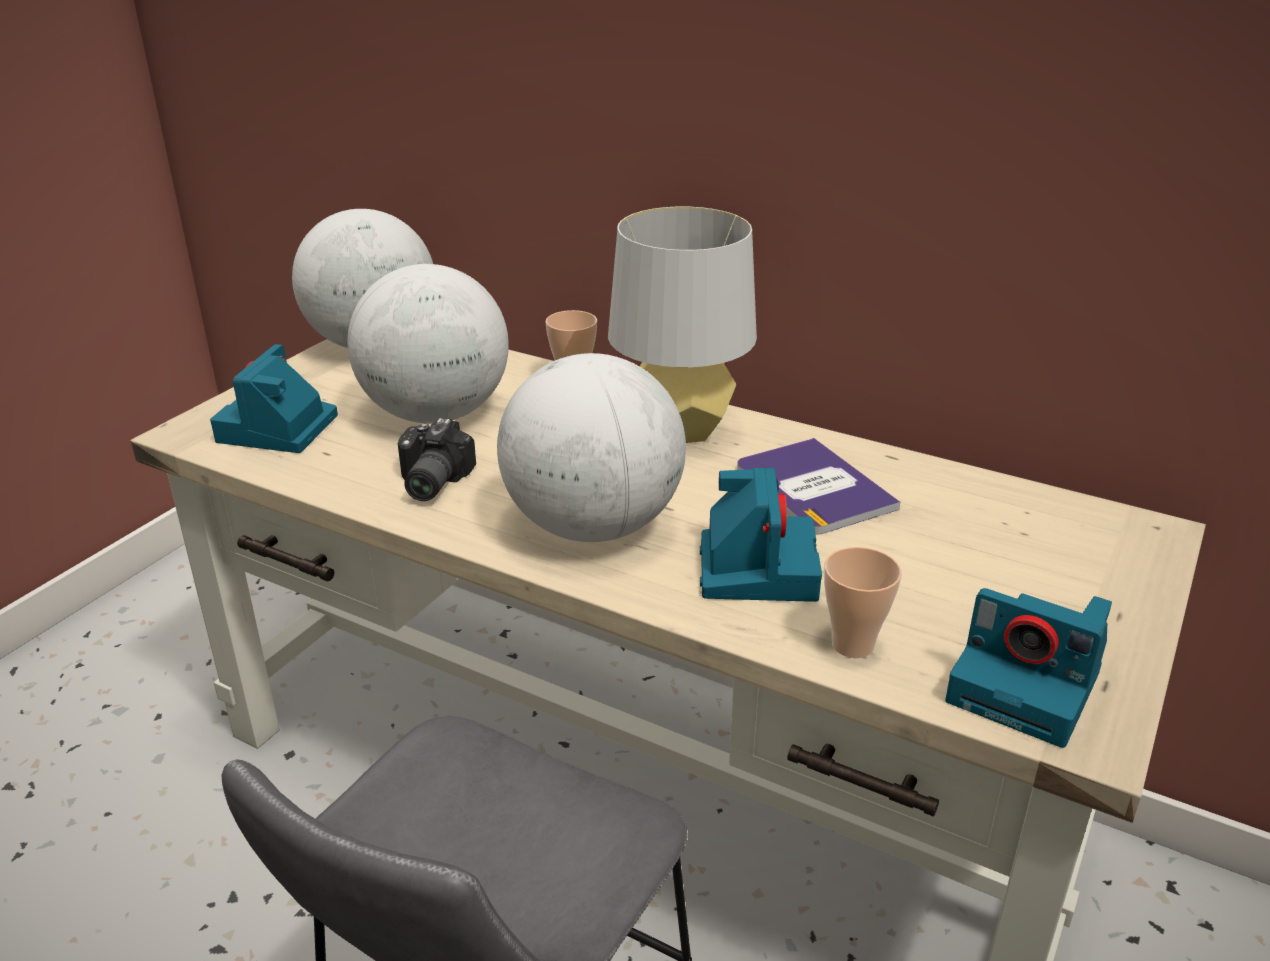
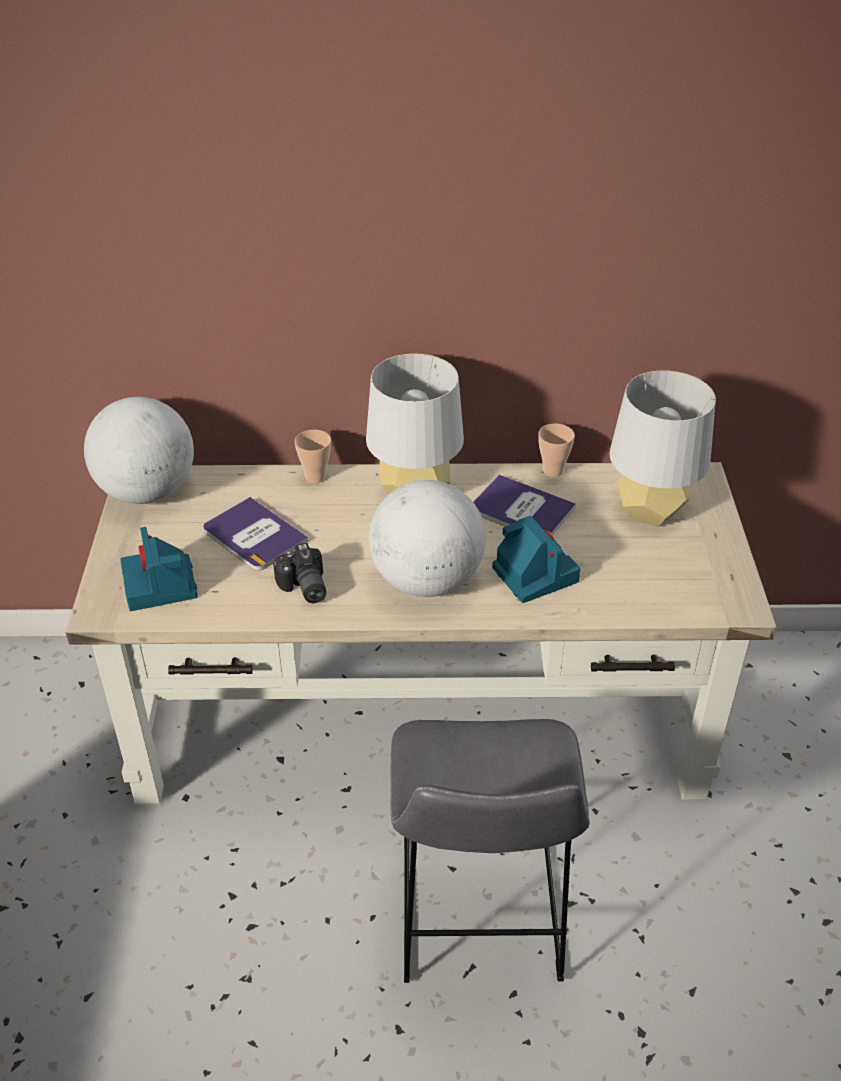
camera: 30 degrees left, 10 degrees up
globe [348,264,509,424] -> book [203,497,308,571]
cup [824,547,902,658] -> cup moved to [538,424,575,477]
camera [945,588,1112,748] -> none
none -> grey table lamp [609,370,716,527]

